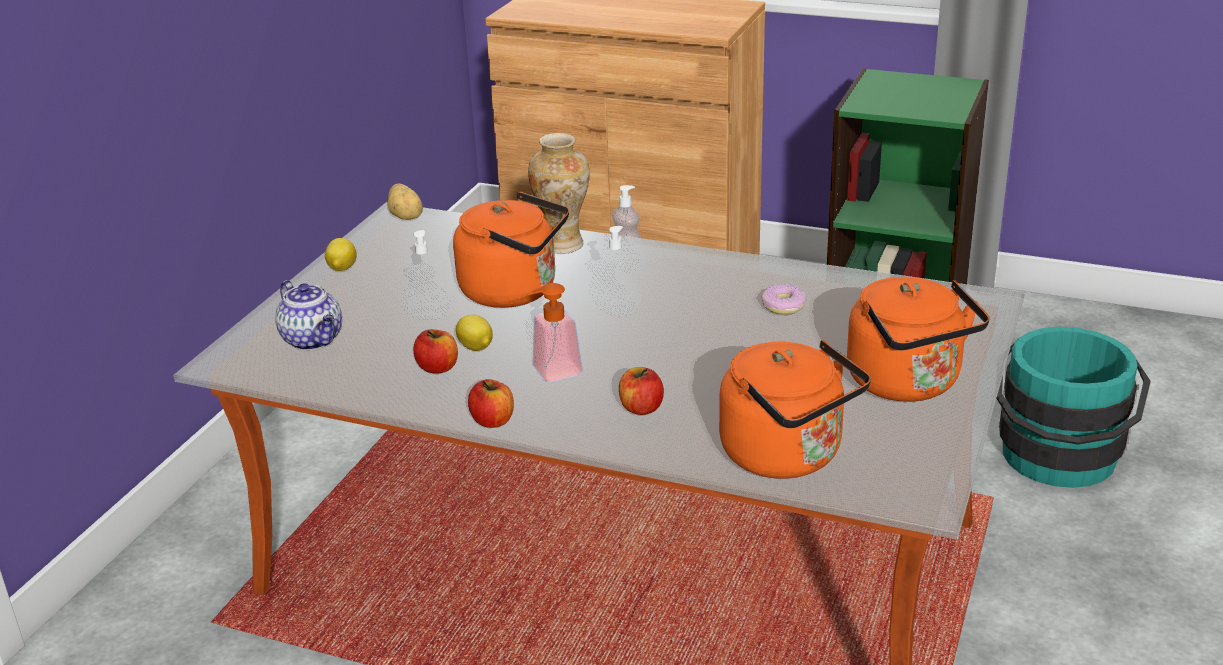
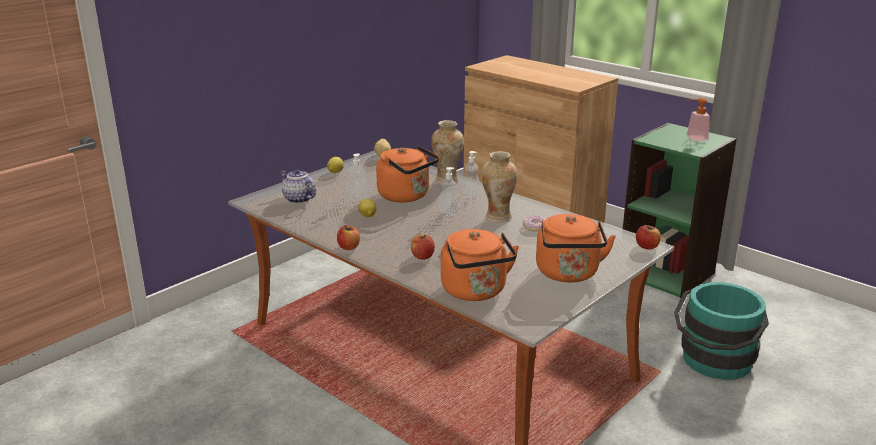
camera: 20 degrees right, 5 degrees down
teapot [275,280,342,350] -> teapot turned 150 degrees clockwise [280,169,316,204]
apple [414,329,458,374] -> apple moved to [636,225,661,249]
soap dispenser [514,283,582,382] -> soap dispenser moved to [686,98,710,141]
none -> vase [481,151,518,223]

